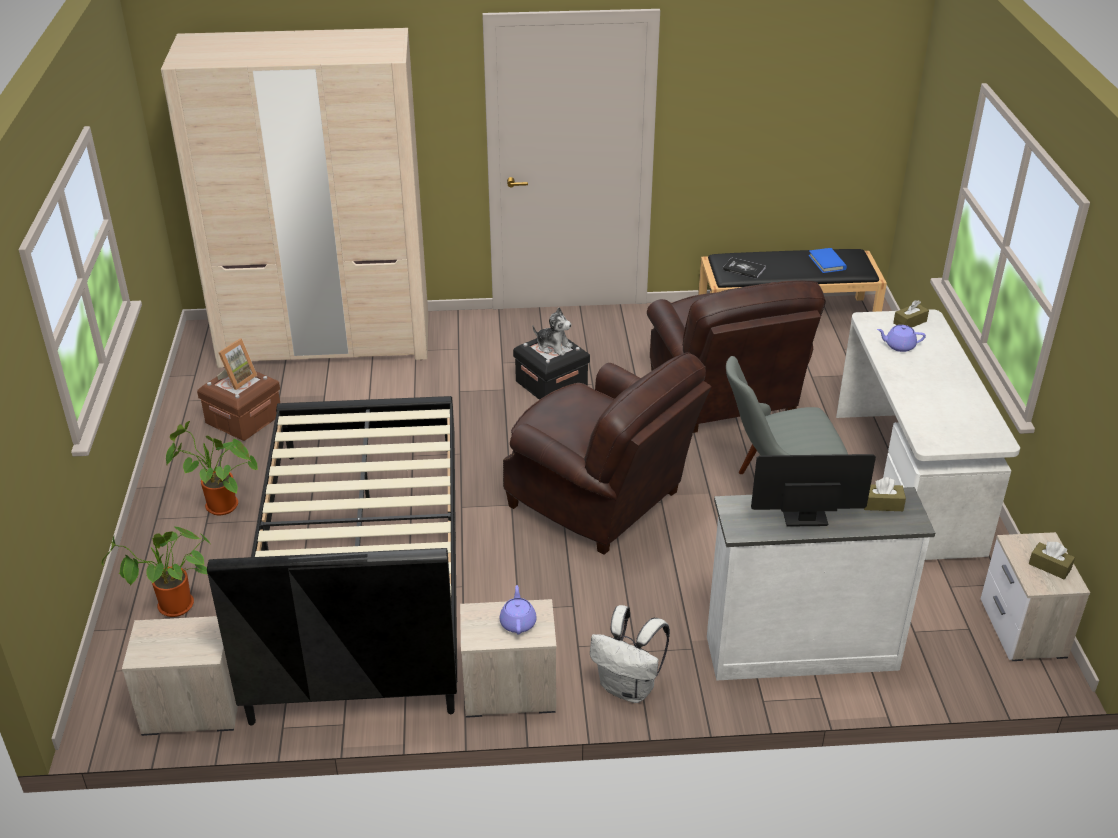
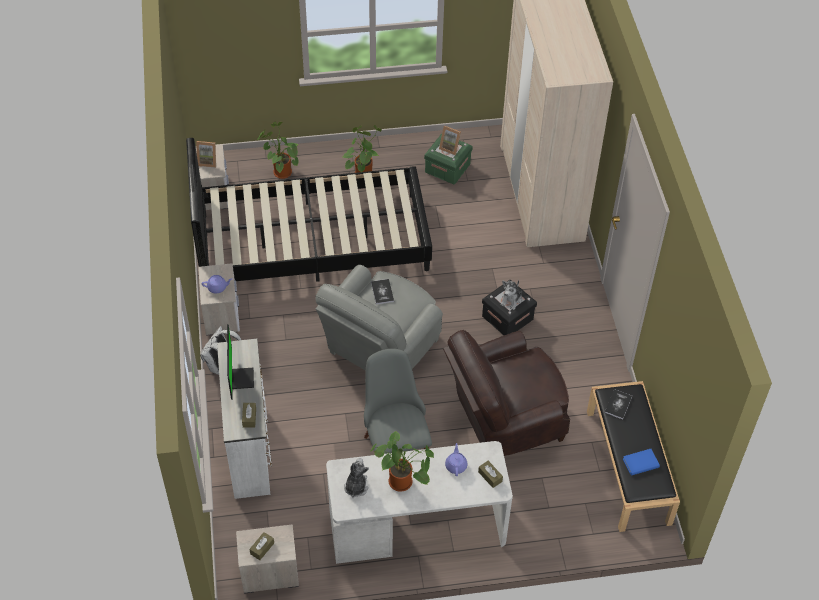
camera: 85 degrees right, 15 degrees up
brown storage box [197,371,280,441] -> green storage box [424,134,473,184]
brown armchair [503,352,712,555] -> grey armchair [315,265,443,371]
none -> picture frame [196,141,216,168]
none -> plush toy [344,458,369,498]
none -> potted plant [370,431,434,492]
none -> book [371,279,394,304]

